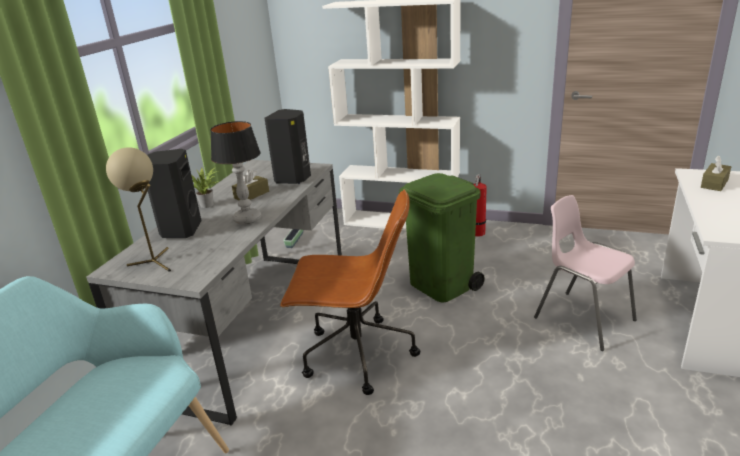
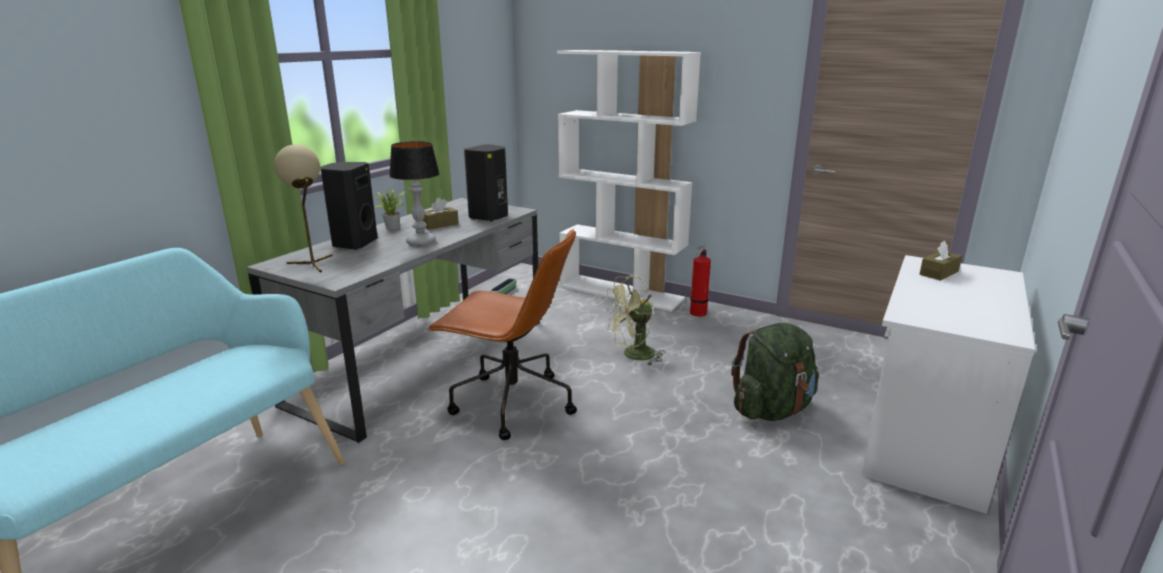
camera: 10 degrees right, 5 degrees down
green trash can [399,173,485,303] -> green fan [604,275,666,366]
pink chair [534,195,637,351] -> green backpack [731,323,819,421]

